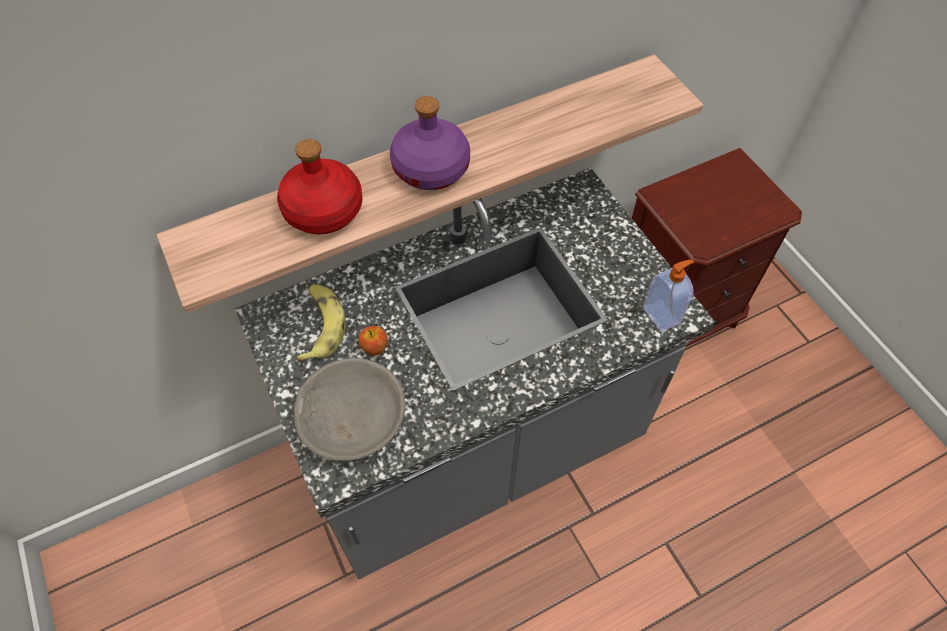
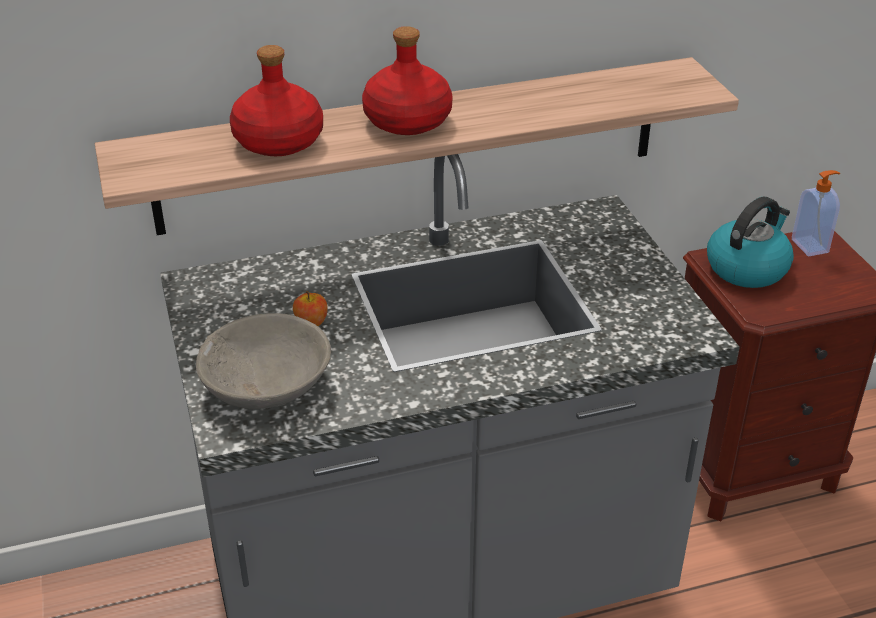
camera: 10 degrees right, 20 degrees down
banana [296,284,346,362] -> none
purple bottle [390,96,470,190] -> red bottle [362,26,453,135]
soap dispenser [643,260,694,332] -> soap dispenser moved to [792,170,840,256]
none -> kettle [707,197,794,288]

